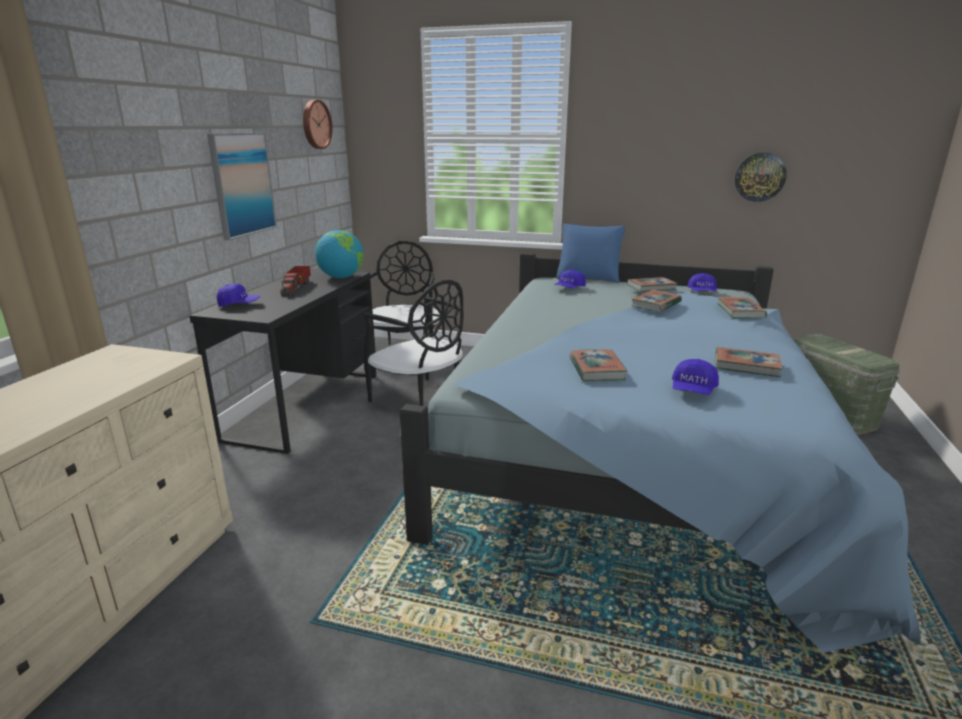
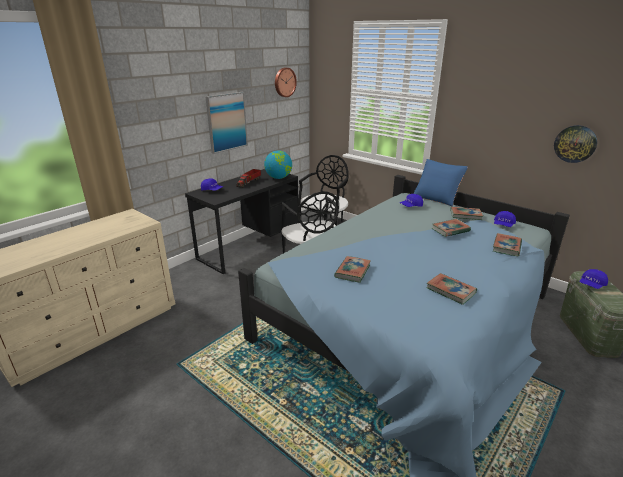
camera: 25 degrees right, 5 degrees up
blue cap [672,359,719,395] -> blue cap moved to [580,269,608,289]

